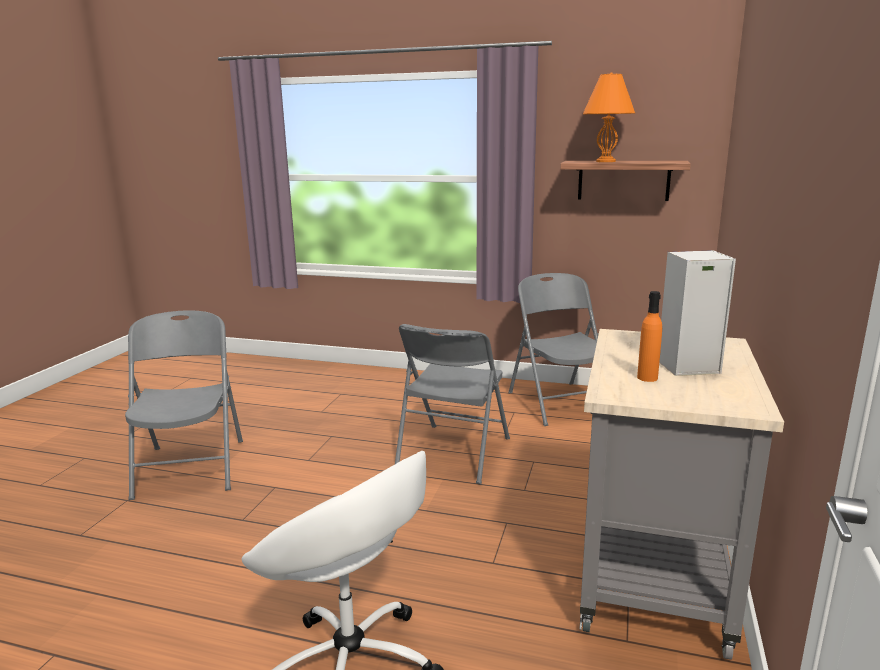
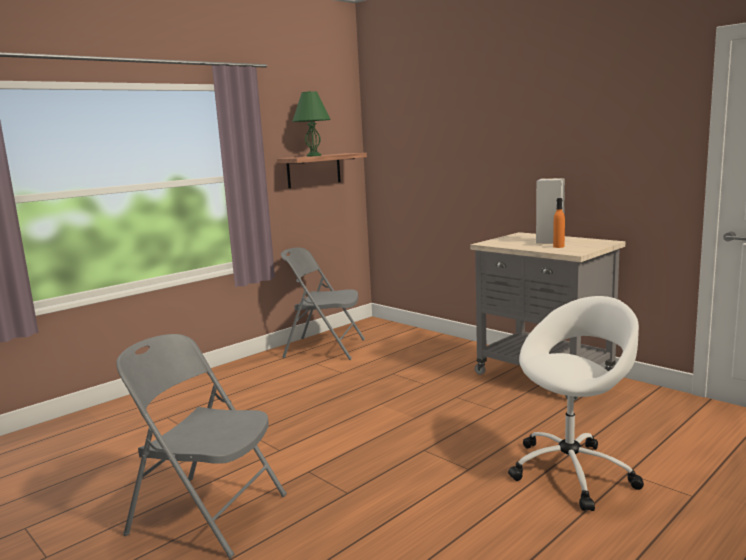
camera: 60 degrees left, 5 degrees down
grey chair [395,324,510,485] -> none
orange table lamp [583,72,635,162] -> green table lamp [292,91,331,157]

